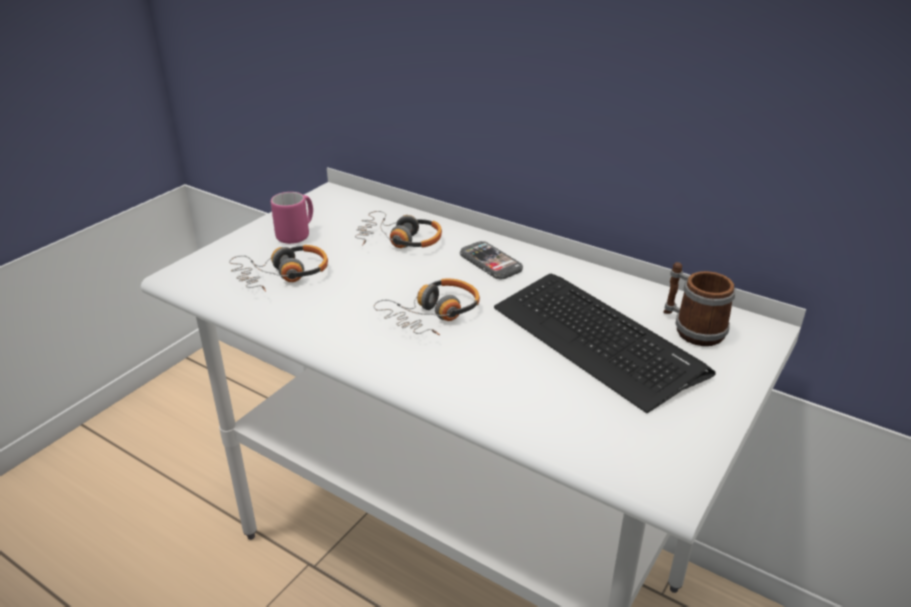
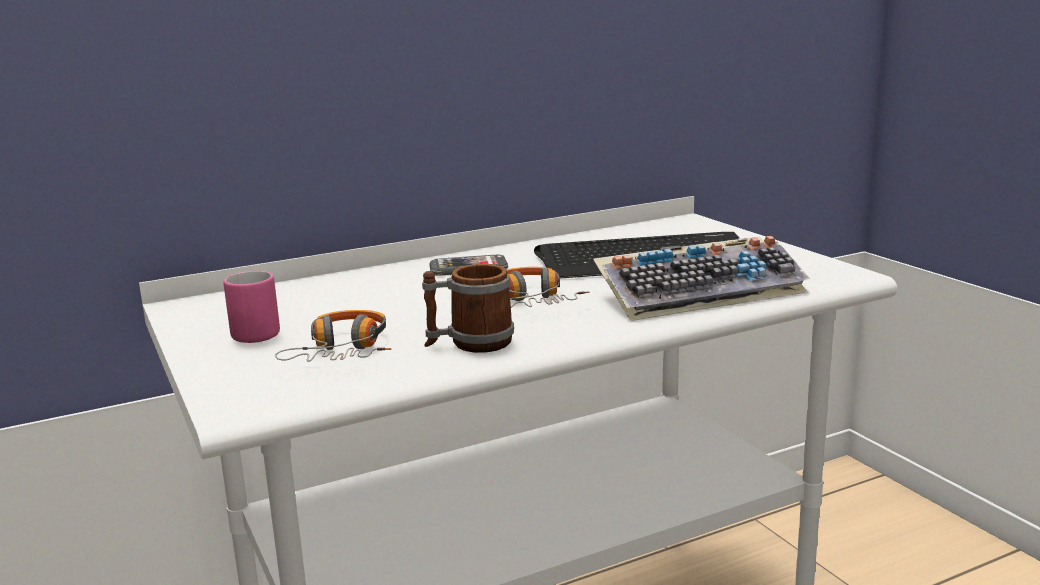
camera: 60 degrees left, 15 degrees down
headphones [355,211,442,248] -> none
mug [663,262,735,346] -> mug moved to [422,264,514,353]
none -> keyboard [593,236,810,321]

